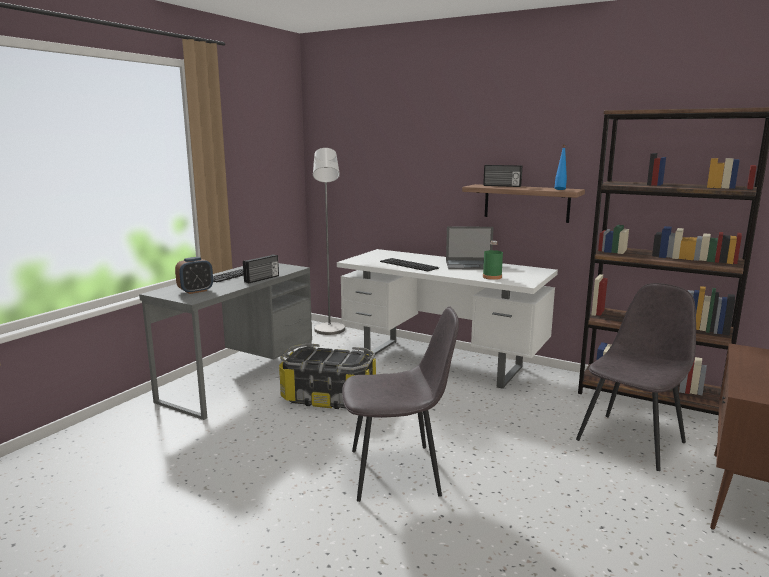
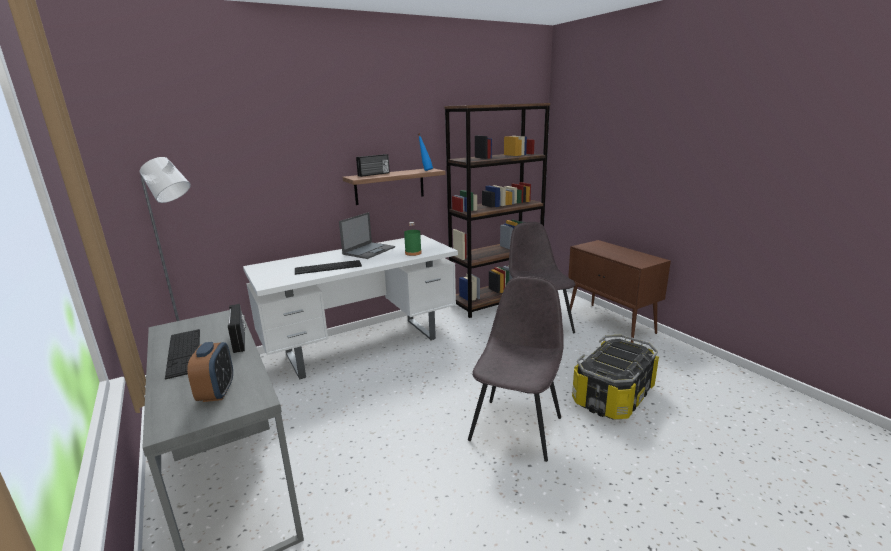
camera: 60 degrees left, 5 degrees up
storage box [279,343,376,409] -> storage box moved to [572,335,659,420]

